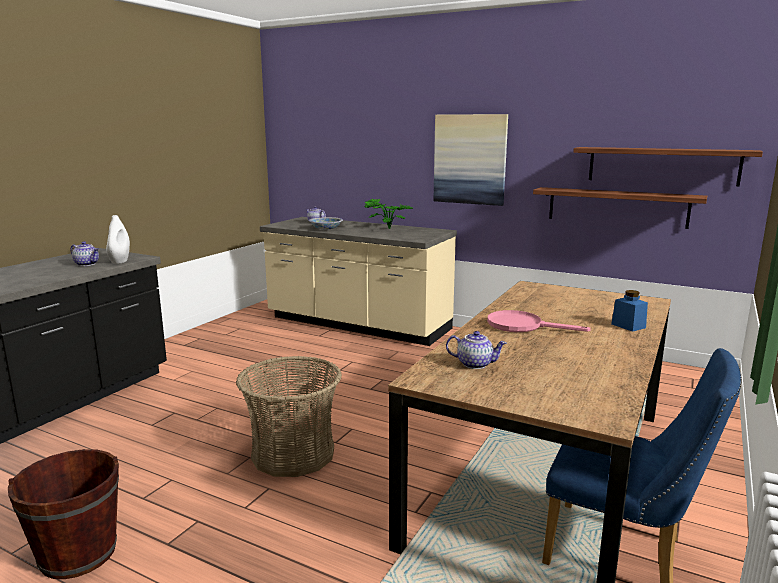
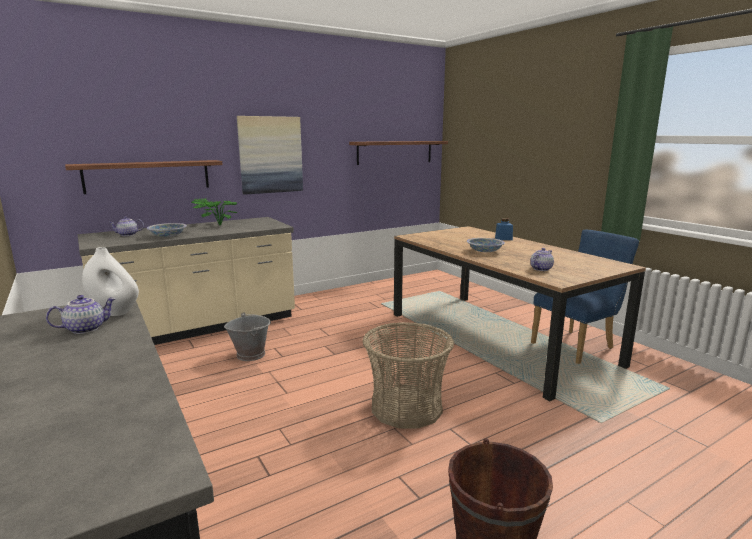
camera: 60 degrees left, 0 degrees up
pink frying pan [487,310,591,332] -> bowl [467,238,505,252]
shelf [533,187,707,229] -> shelf moved to [65,160,223,194]
none -> grey bucket [224,312,271,361]

